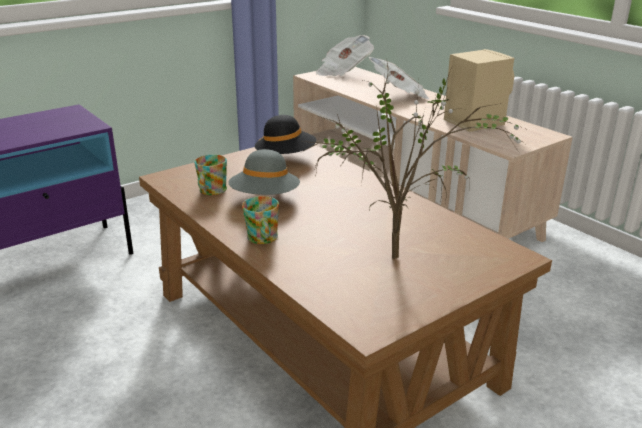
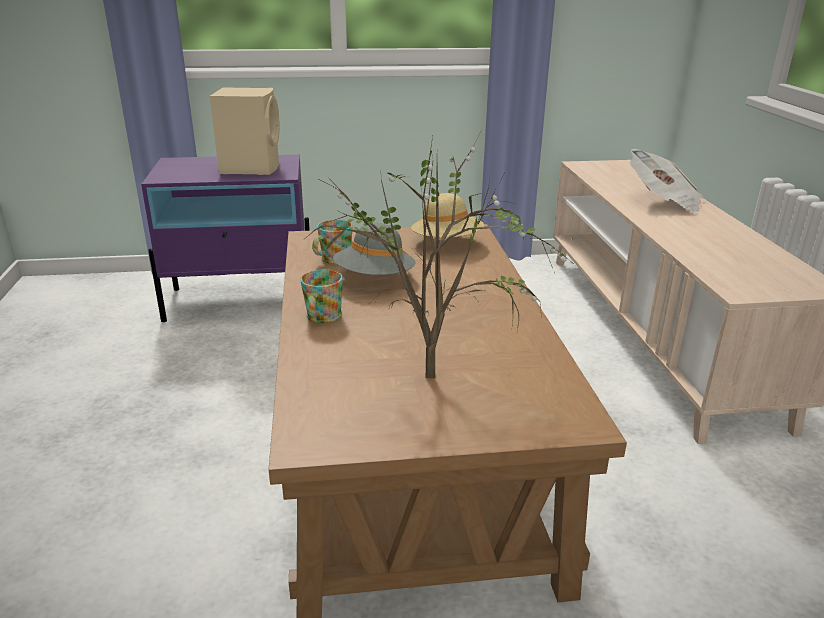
camera: 30 degrees right, 0 degrees up
black hat [255,115,316,154] -> beige hat [411,193,484,238]
newspaper [315,35,374,76] -> none
beige speaker [444,49,514,132] -> beige speaker moved to [210,87,280,175]

